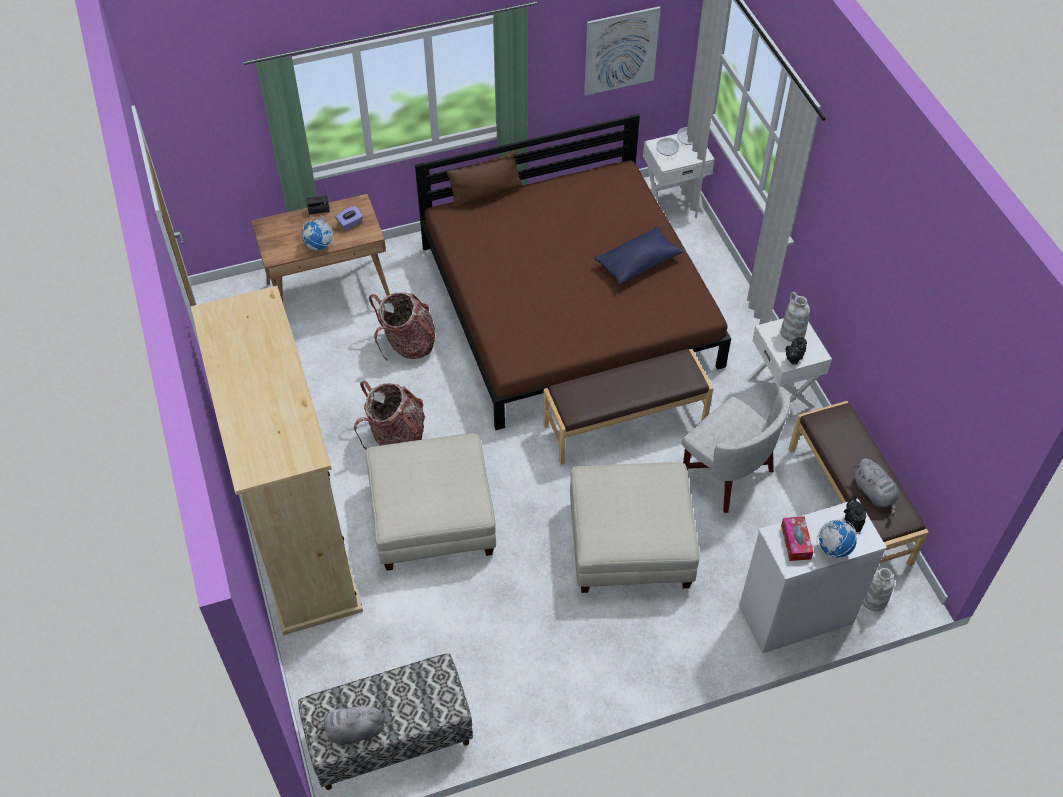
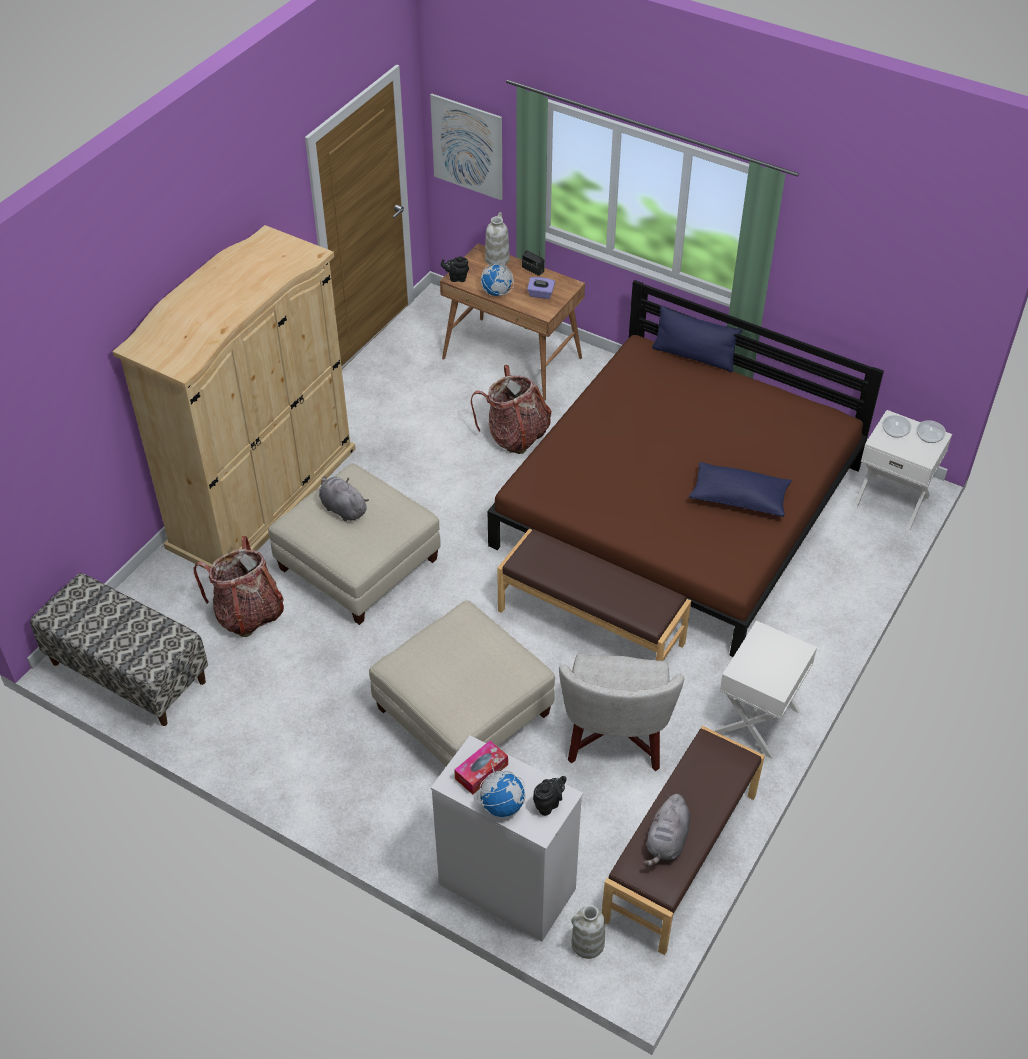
camera: 50 degrees right, 5 degrees down
grey plush toy [311,703,384,745] -> grey plush toy moved to [319,476,369,522]
backpack [354,381,425,450] -> backpack moved to [193,536,284,637]
brown pillow [447,150,523,209] -> blue pillow [652,306,742,372]
picture [584,6,661,96] -> picture moved to [430,94,503,200]
white vase [781,292,810,342] -> white vase moved to [485,212,510,266]
black teapot [786,337,807,365] -> black teapot moved to [441,256,469,282]

